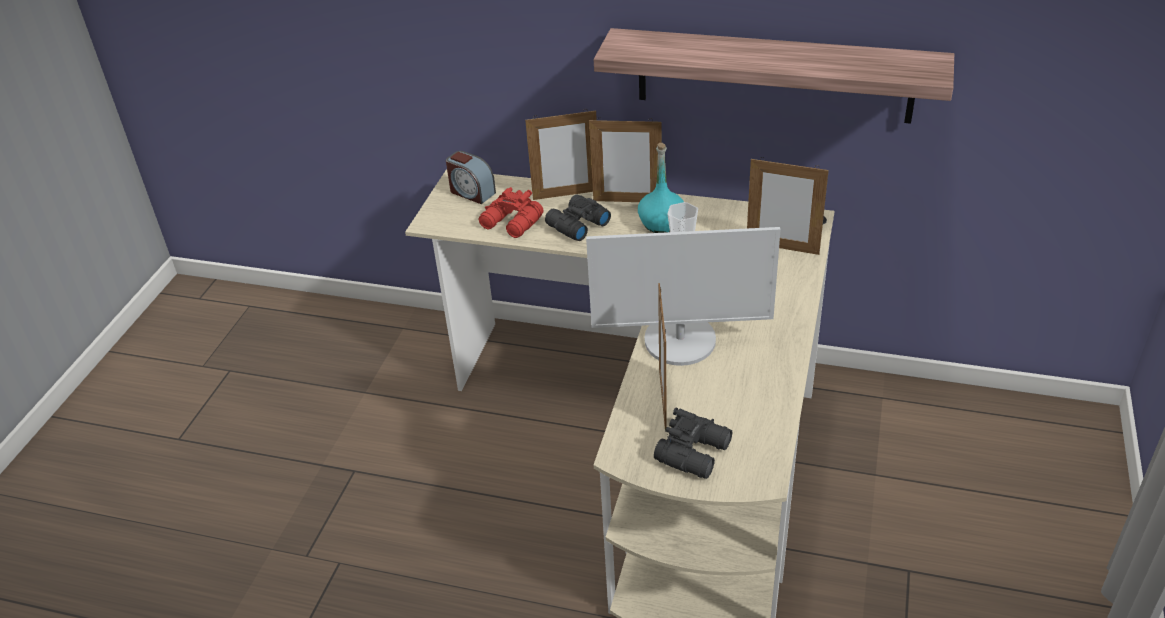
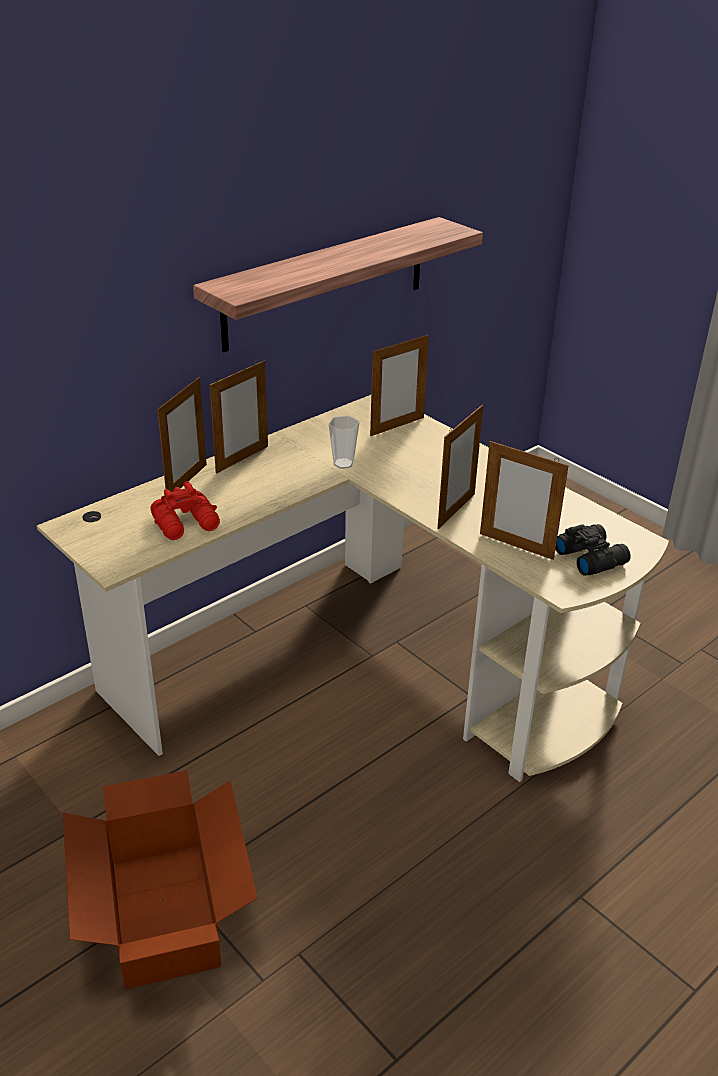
camera: 60 degrees left, 5 degrees down
alarm clock [446,151,496,204] -> none
black binoculars [545,195,611,241] -> none
monitor [586,227,781,366] -> picture frame [437,405,483,529]
turquoise bottle [638,143,684,233] -> none
none -> cardboard box [63,770,258,989]

